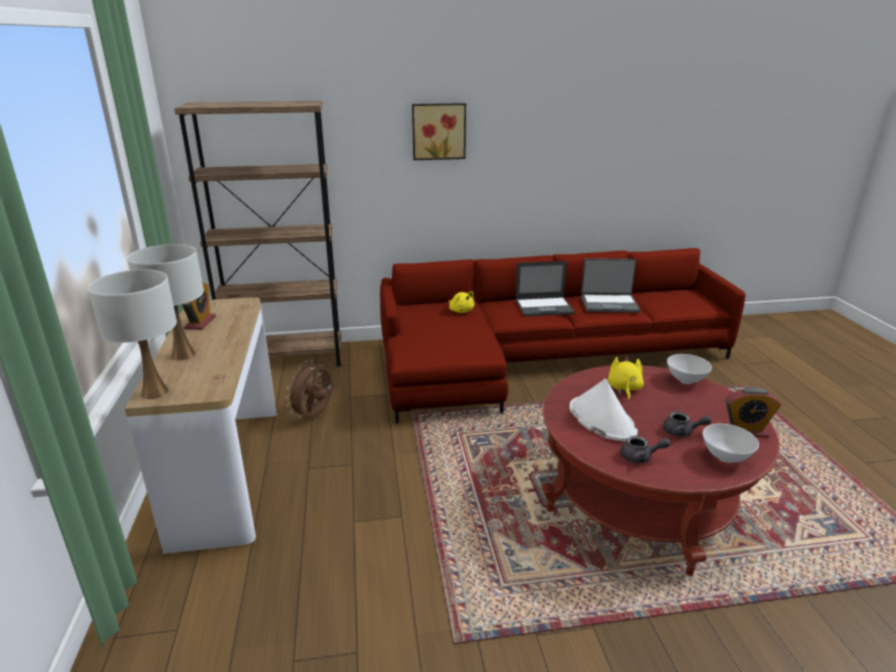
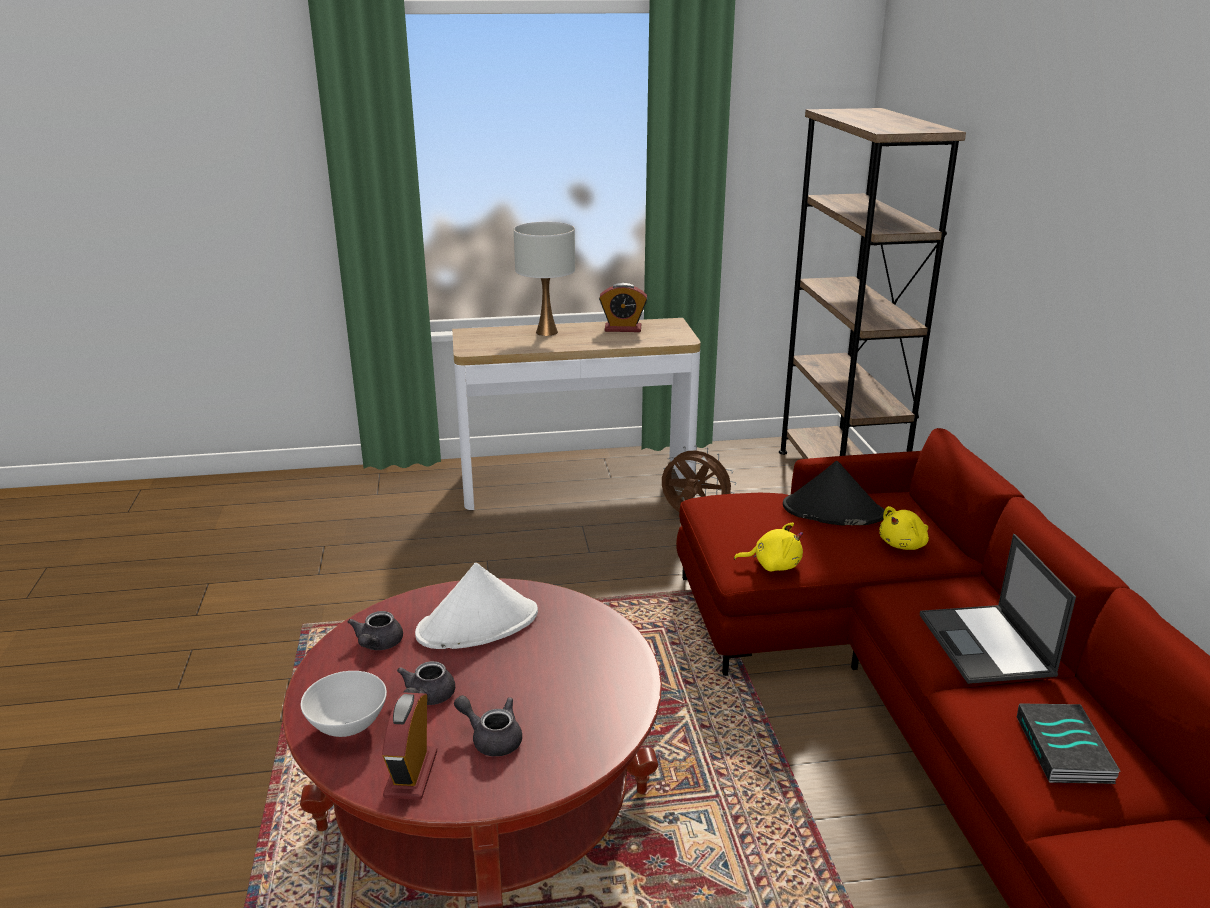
camera: 90 degrees right, 0 degrees up
white table lamp [88,269,177,399] -> none
picture [412,103,466,160] -> none
laptop [581,258,641,313] -> book [1017,704,1121,784]
yellow plush toy [608,356,644,401] -> yellow plush toy moved to [734,522,803,571]
white bowl [667,354,712,384] -> none
none -> grey teapot [454,695,522,756]
none -> black hat [783,461,885,526]

